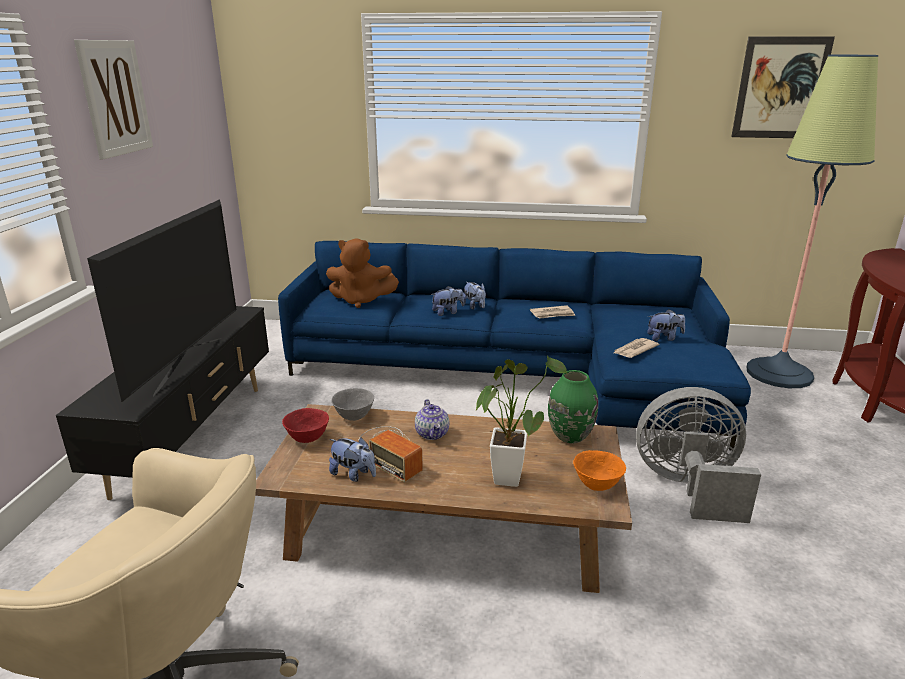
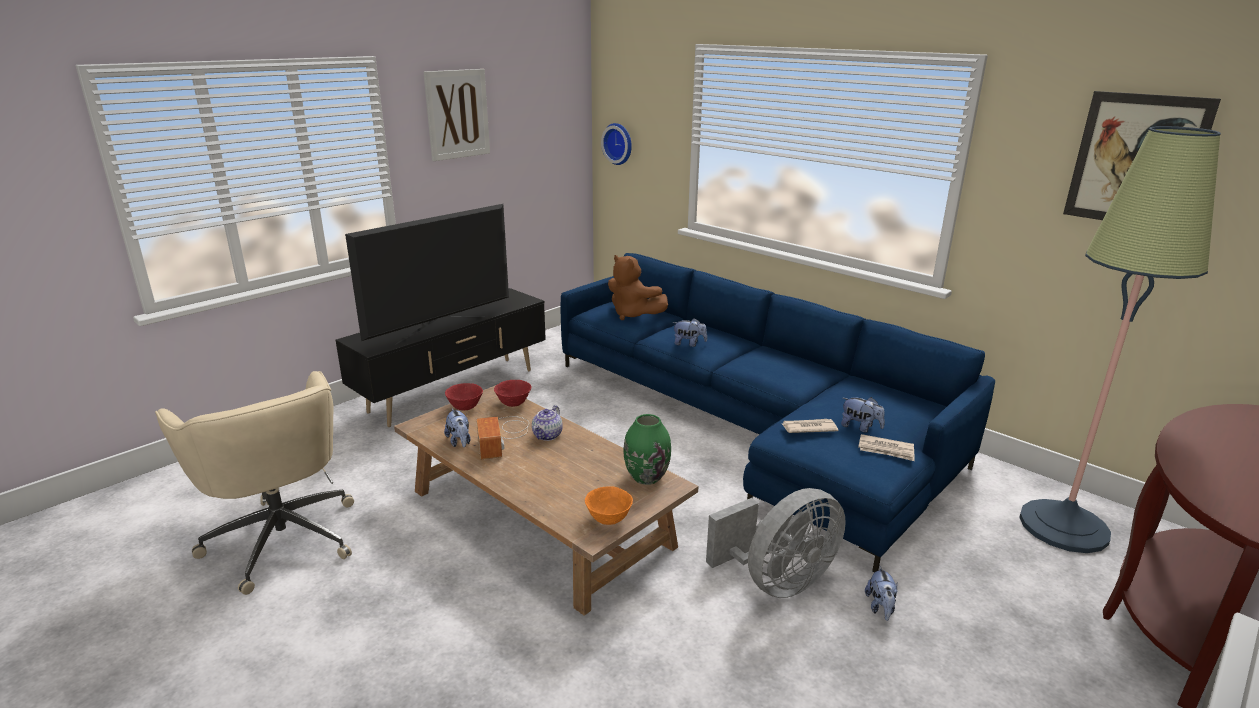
camera: 35 degrees right, 0 degrees up
grey bowl [331,388,374,421] -> red bowl [494,380,532,407]
plush toy [463,282,486,310] -> plush toy moved to [865,566,898,621]
potted plant [475,355,567,487] -> none
newspaper [530,305,575,319] -> newspaper moved to [858,434,915,461]
grey fan [636,387,761,523] -> grey fan turned 105 degrees clockwise [706,488,846,598]
none -> wall clock [601,123,632,165]

